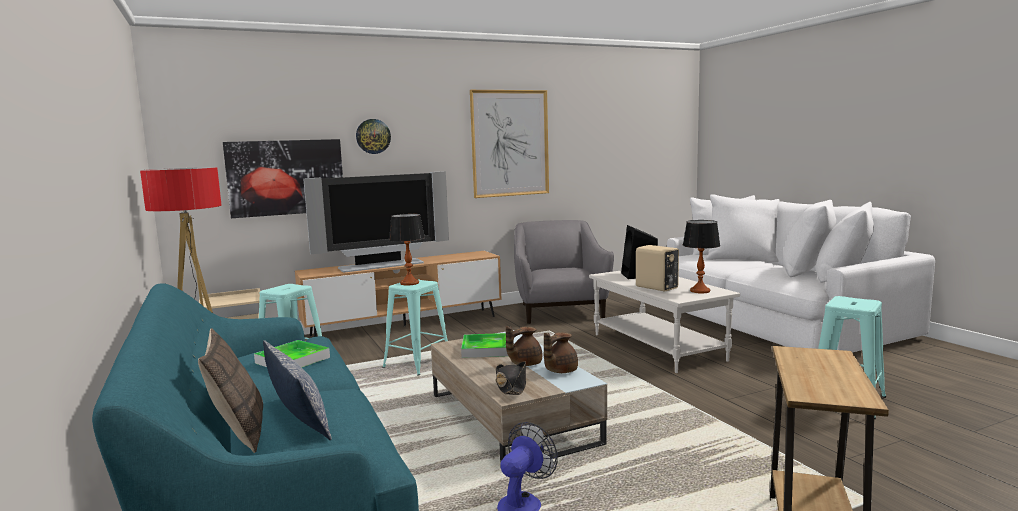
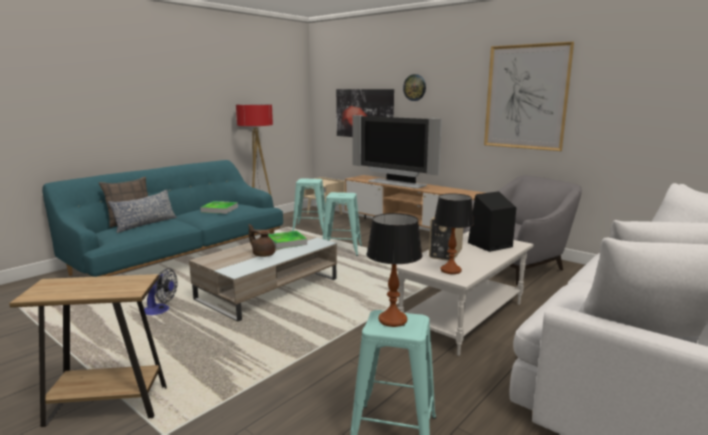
camera: 65 degrees right, 5 degrees up
table lamp [389,214,425,286] -> table lamp moved to [367,213,422,327]
black hat [496,361,526,395] -> none
brown teapot [544,332,578,373] -> none

